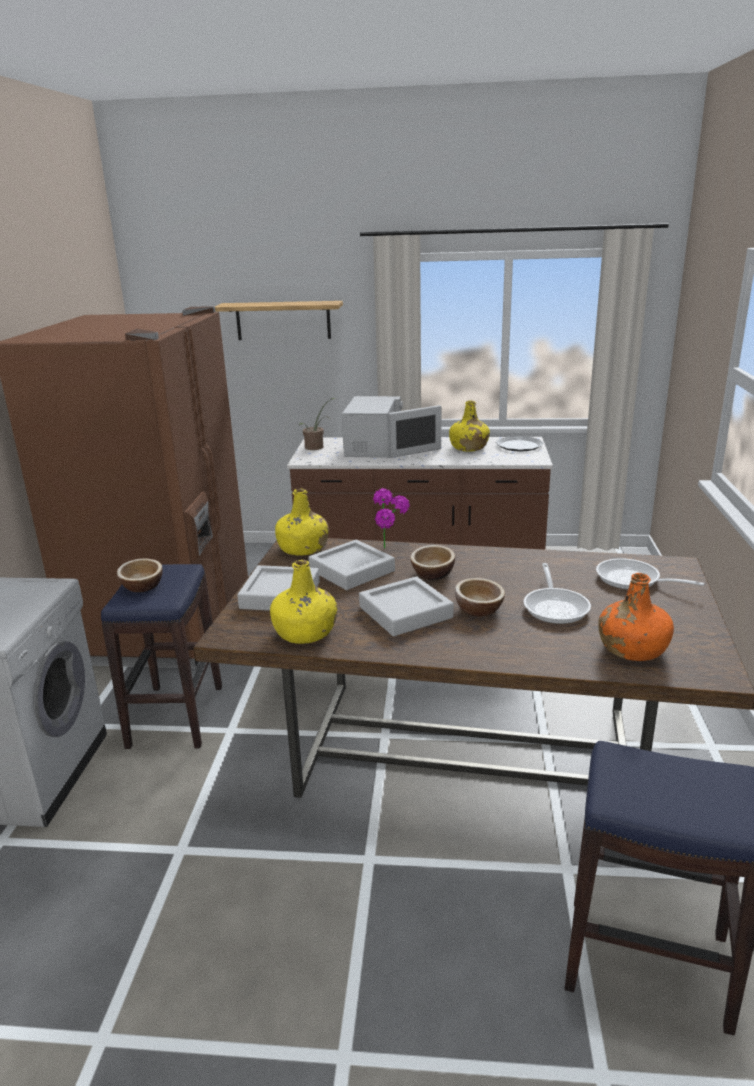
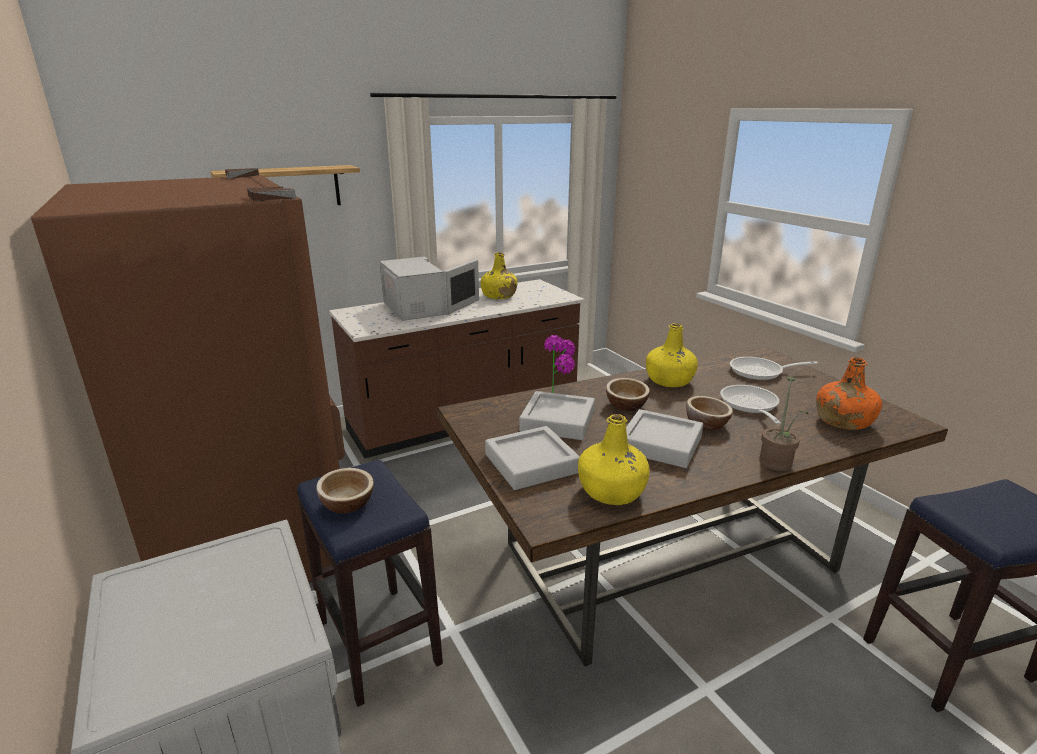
camera: 35 degrees left, 0 degrees up
yellow bottle [275,489,329,556] -> yellow bottle moved to [646,323,698,387]
potted plant [299,398,335,450] -> potted plant moved to [759,377,808,471]
plate [496,436,544,451] -> none
frying pan [524,563,591,624] -> frying pan turned 150 degrees counterclockwise [720,385,781,424]

